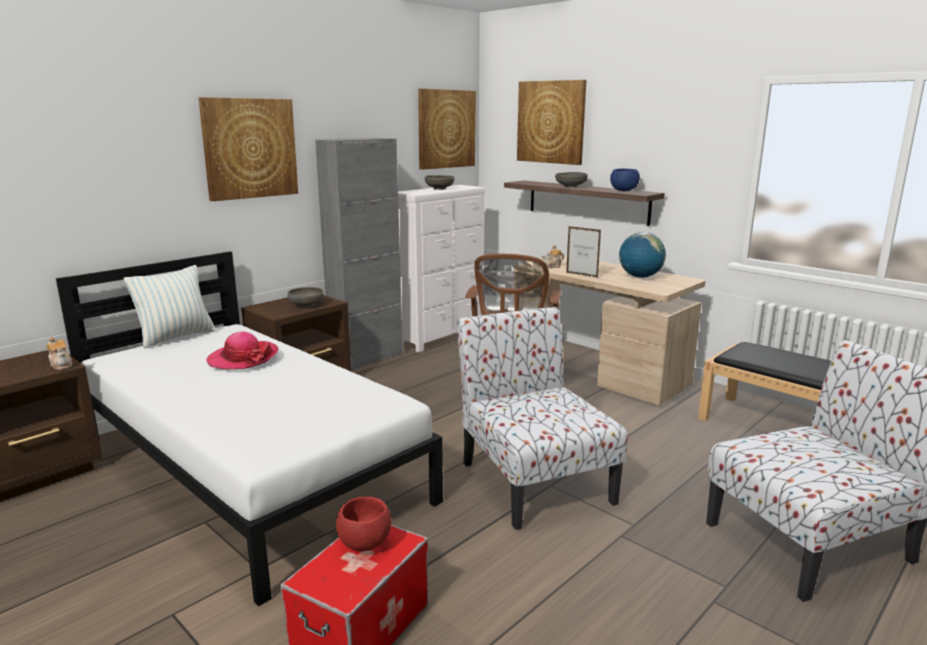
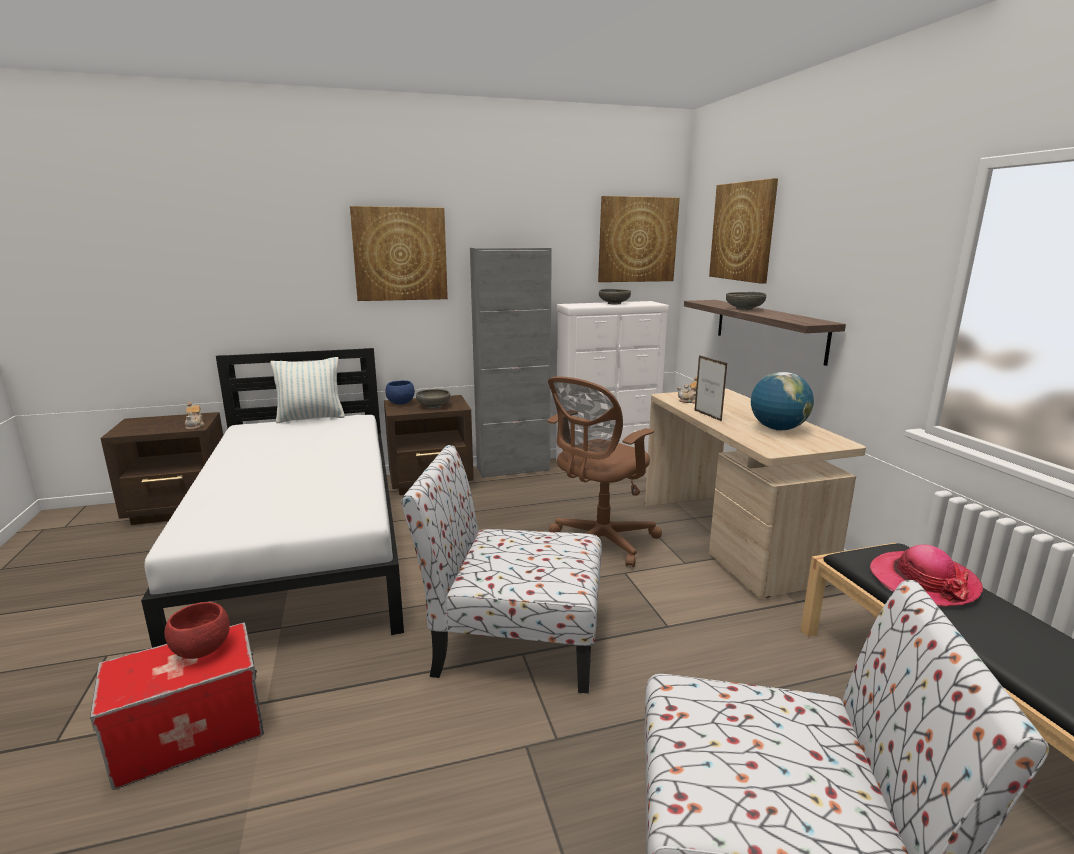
camera: 30 degrees right, 0 degrees up
hat [206,331,279,369] -> hat moved to [870,544,983,607]
chair [457,307,628,530] -> chair turned 90 degrees counterclockwise [401,445,602,693]
blue bowl [610,168,640,191] -> blue bowl moved to [386,380,415,404]

